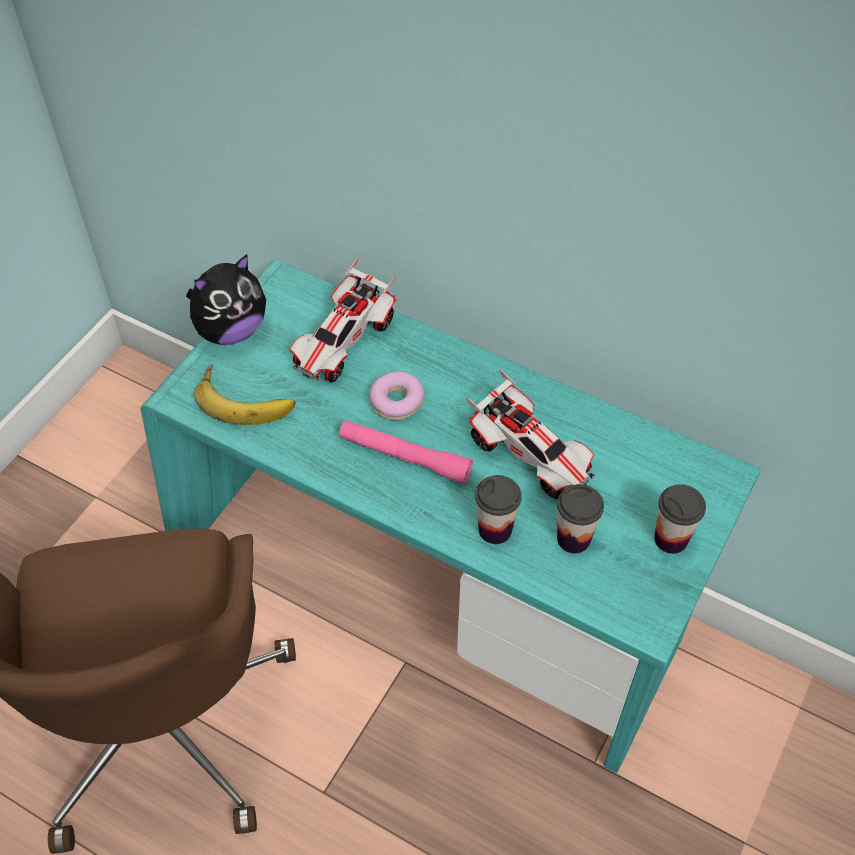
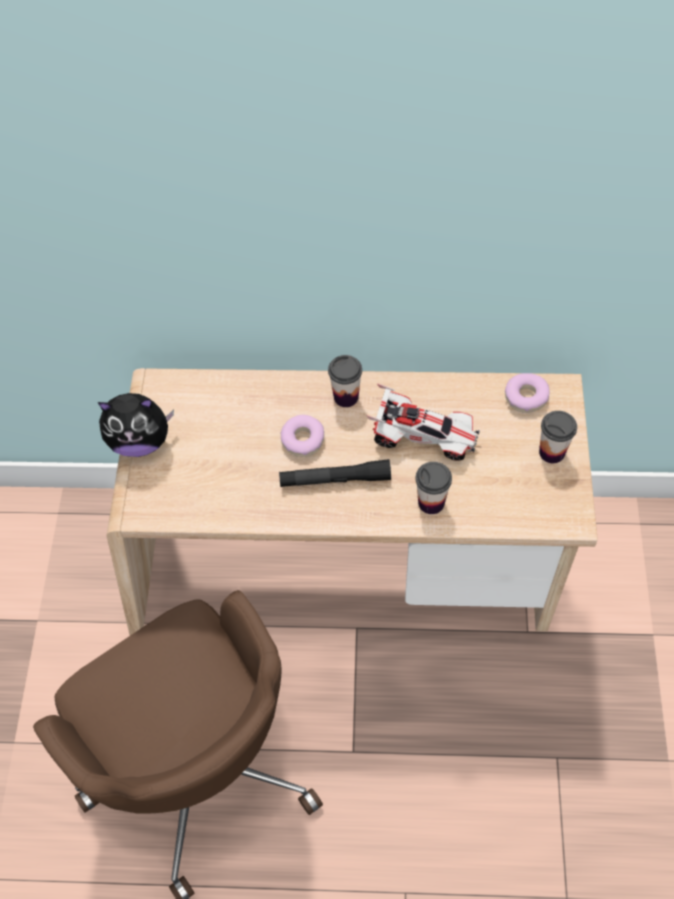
camera: 25 degrees left, 5 degrees up
turquoise desk [141,260,761,773] -> beige desk [107,368,598,635]
plush toy [186,254,266,345] -> plush toy turned 60 degrees clockwise [98,393,174,457]
banana [194,364,295,425] -> none
toy car [289,257,396,382] -> none
pink flashlight [339,420,473,484] -> black flashlight [279,459,391,487]
cup [557,484,604,553] -> cup moved to [328,355,362,407]
none -> donut [505,373,550,413]

